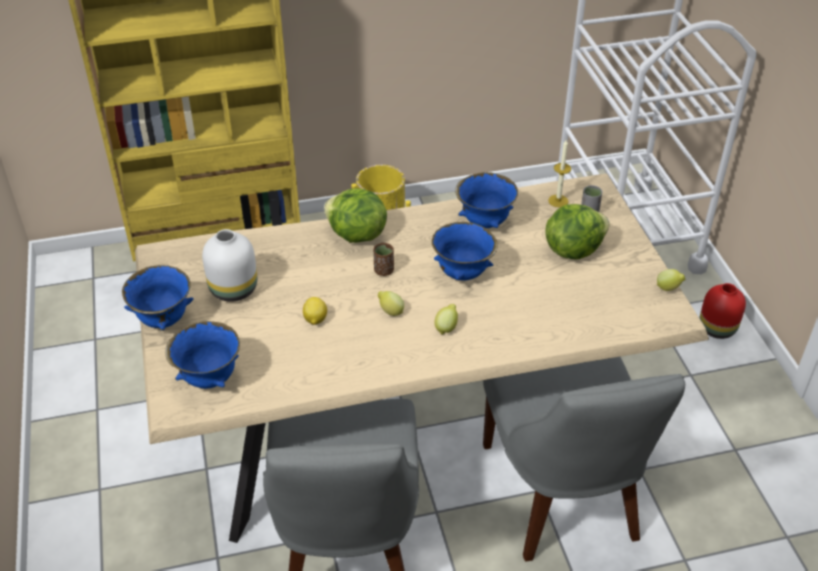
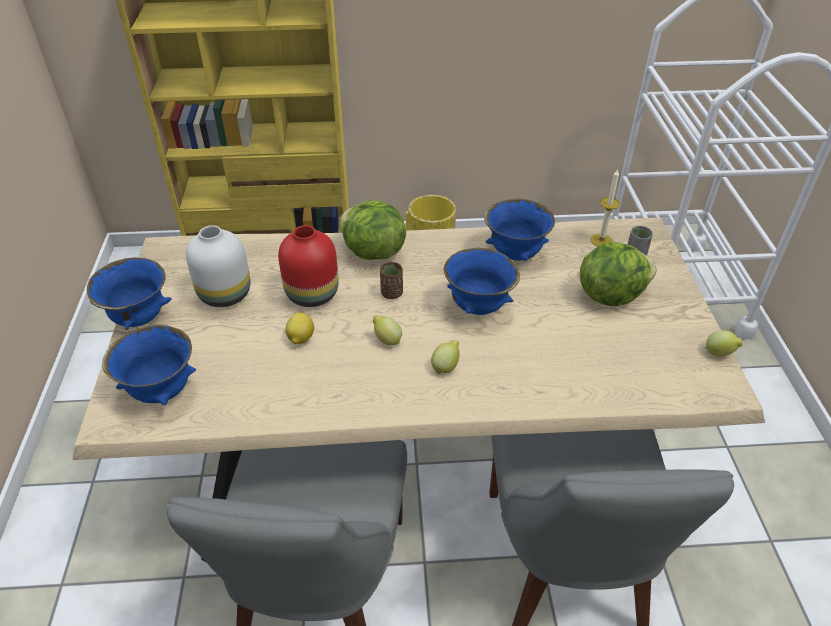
camera: 10 degrees right, 0 degrees up
red vase [699,283,746,339] -> red vase moved to [278,225,339,307]

